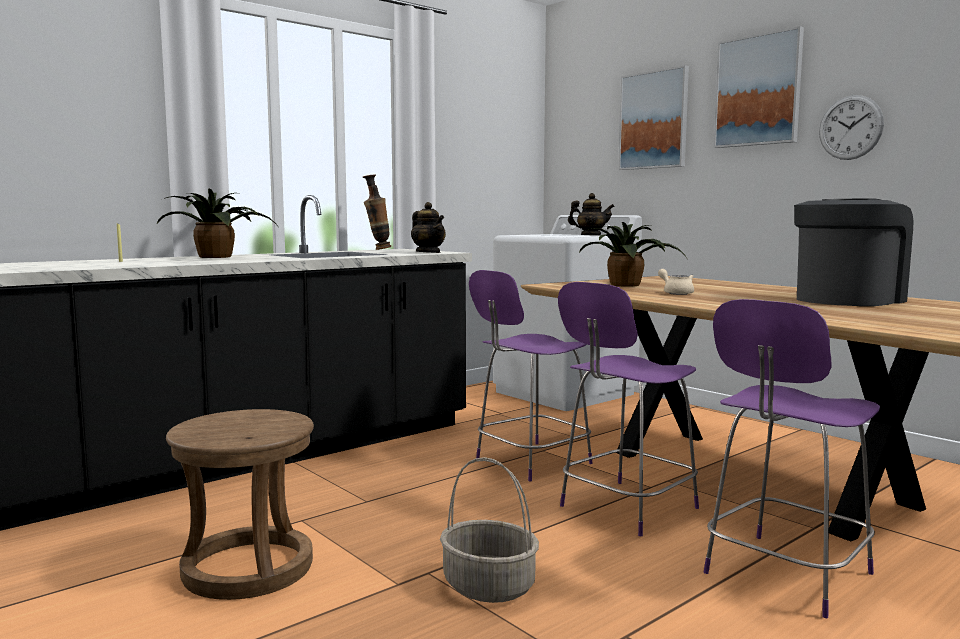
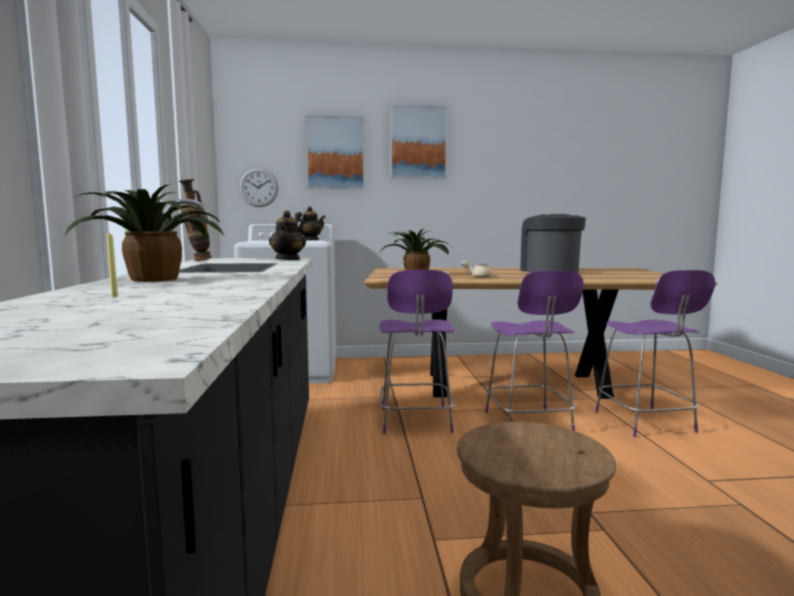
camera: 55 degrees left, 0 degrees up
teapot [411,202,446,253] -> teapot turned 90 degrees clockwise [269,210,306,260]
basket [440,457,539,603] -> none
wall clock [819,95,884,160] -> wall clock moved to [239,168,278,207]

